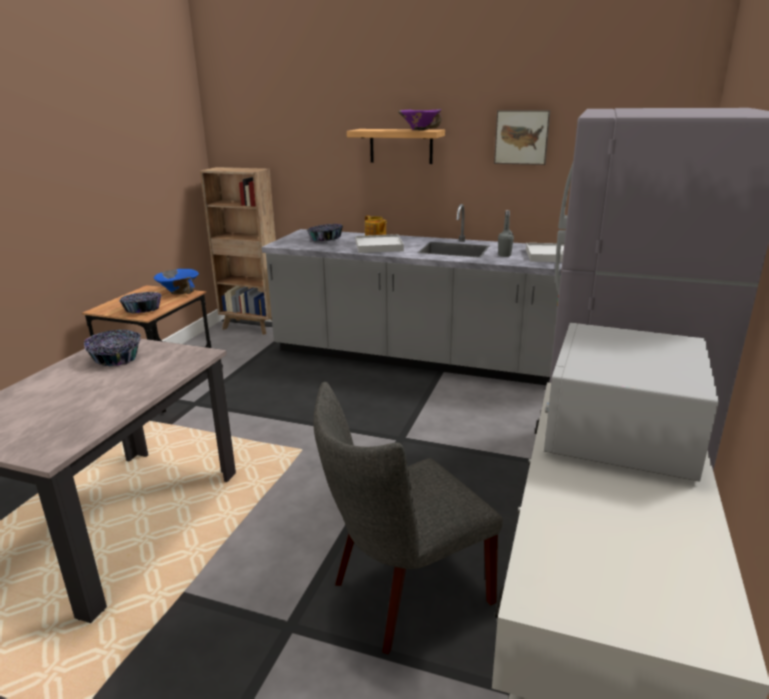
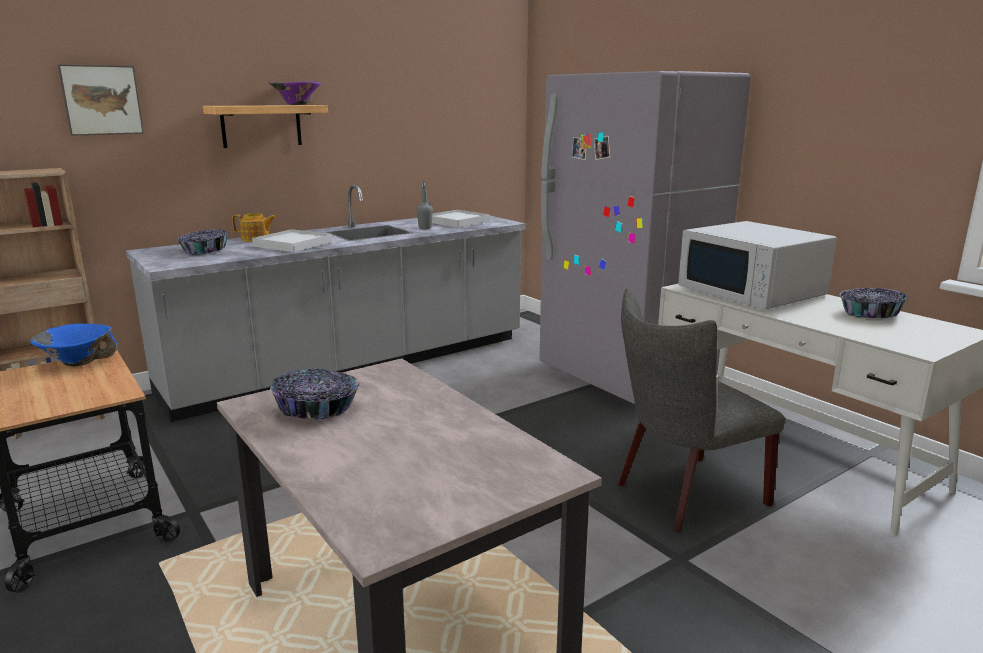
camera: 55 degrees left, 5 degrees down
bowl [119,292,162,313] -> bowl moved to [839,288,908,318]
grey chair [313,382,503,654] -> grey chair turned 60 degrees clockwise [618,288,785,532]
picture [494,110,550,165] -> picture moved to [58,64,144,136]

